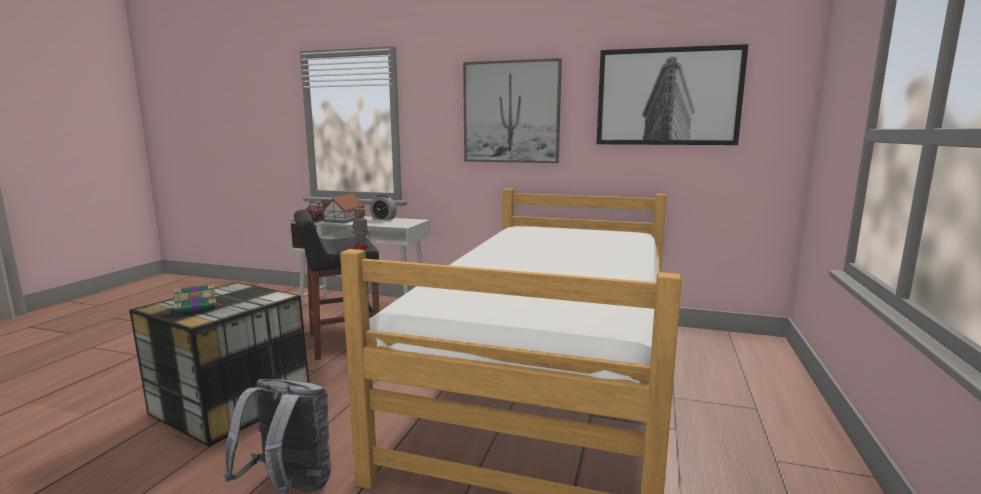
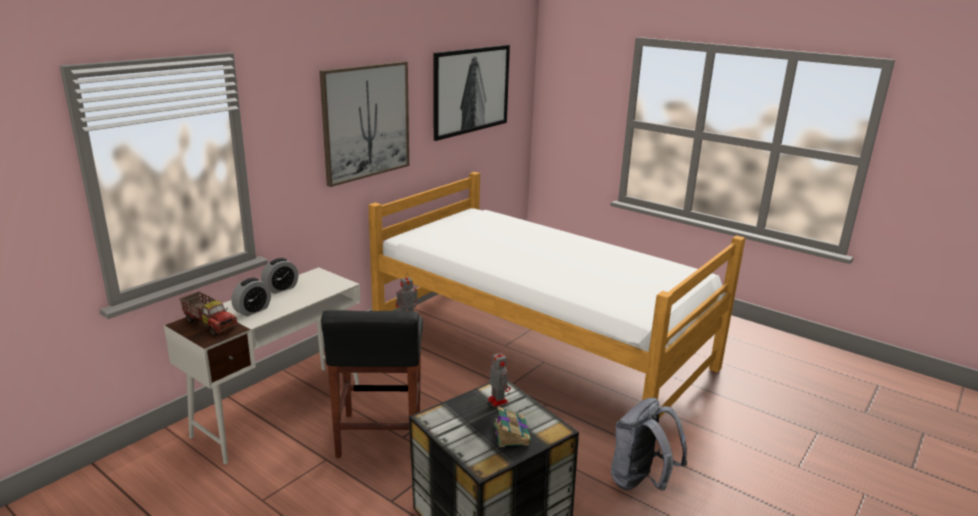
camera: 70 degrees left, 10 degrees up
toy house [322,193,364,223] -> alarm clock [231,278,271,316]
none -> toy robot [488,349,511,407]

